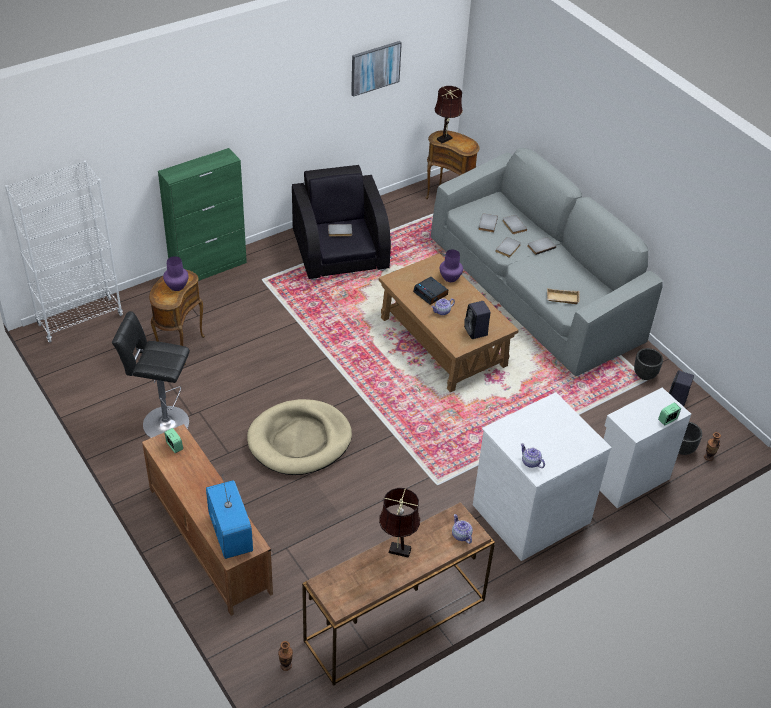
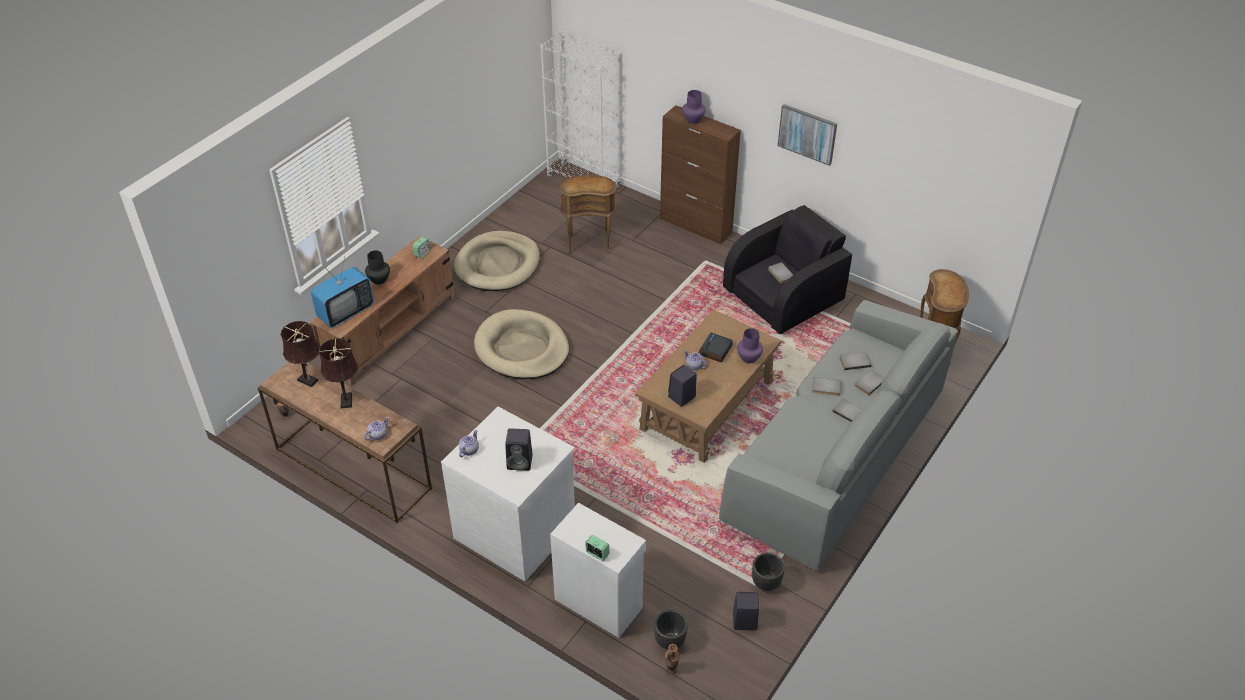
camera: 70 degrees right, 0 degrees up
black stool [112,311,190,438] -> beige dog bed [454,231,540,291]
green cabinet [158,148,247,281] -> brown cabinet [660,105,741,244]
purple vase [163,256,189,291] -> purple vase moved to [682,90,706,124]
picture [351,41,402,97] -> picture moved to [778,104,837,166]
brown table lamp [435,86,463,143] -> brown table lamp moved to [281,321,320,387]
beige tray [547,288,580,304] -> none
none -> black vase [365,251,390,285]
none -> black speaker [505,428,533,471]

